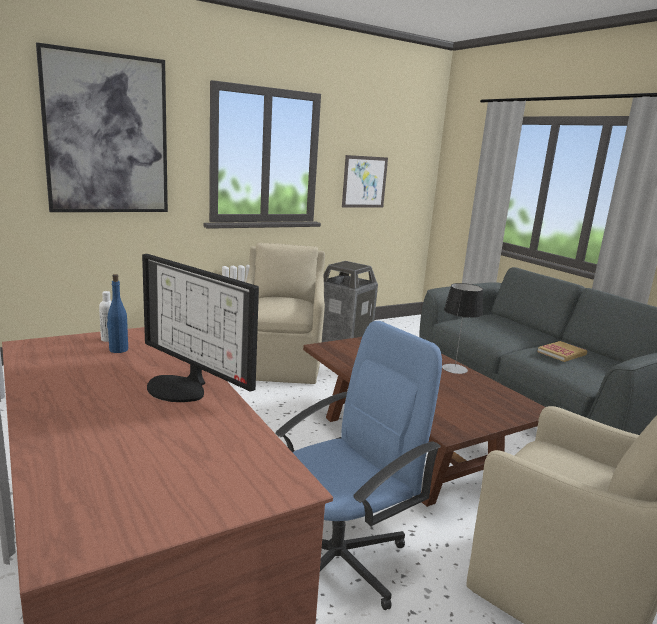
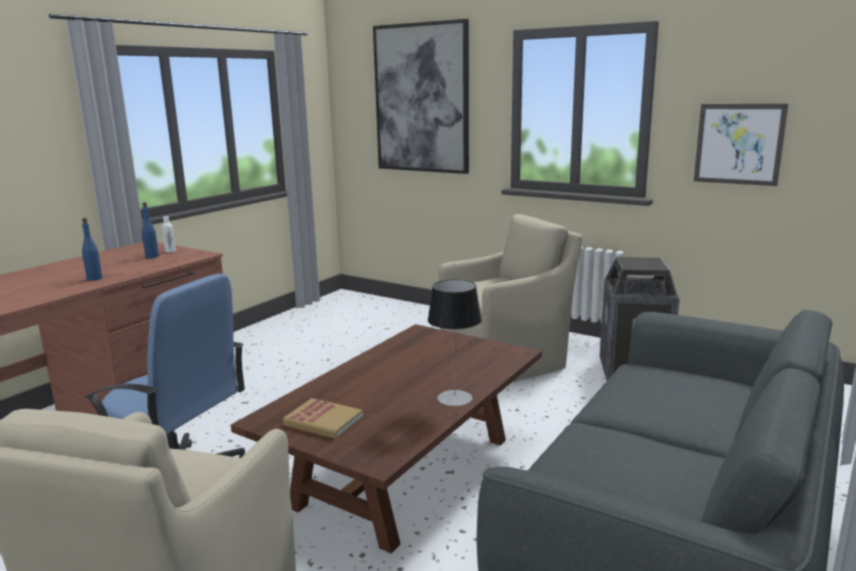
camera: 65 degrees right, 0 degrees up
monitor [142,254,259,402] -> blue bottle [82,218,102,281]
book [537,341,587,362] -> book moved to [283,398,363,439]

